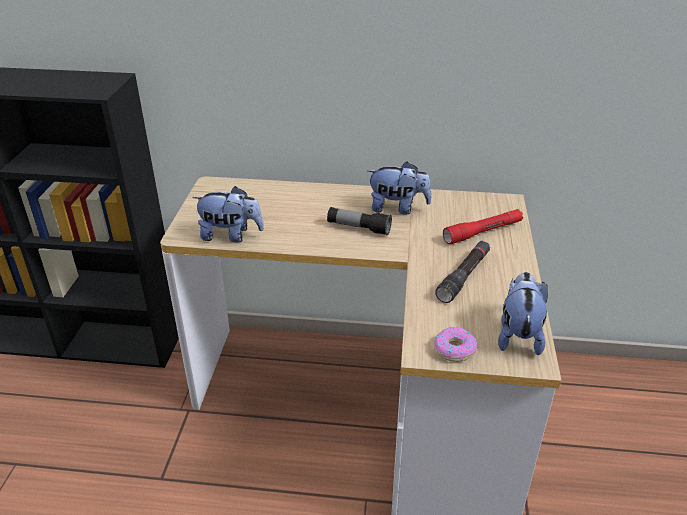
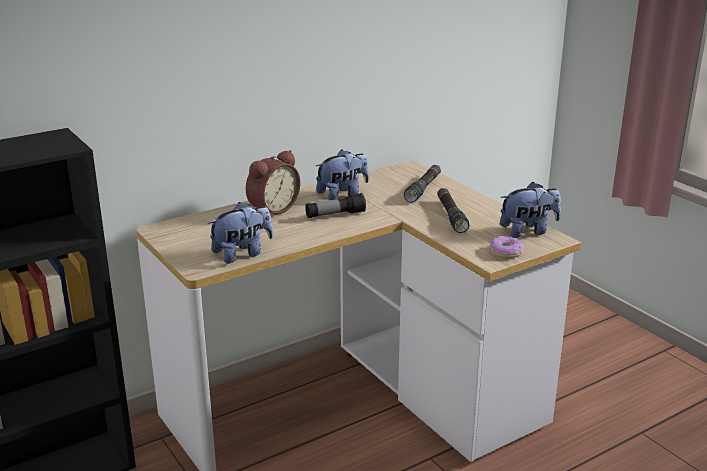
camera: 40 degrees left, 10 degrees down
red flashlight [443,209,523,244] -> black flashlight [404,165,441,202]
plush toy [498,272,548,355] -> plush toy turned 105 degrees clockwise [500,182,561,238]
none -> alarm clock [246,150,300,214]

